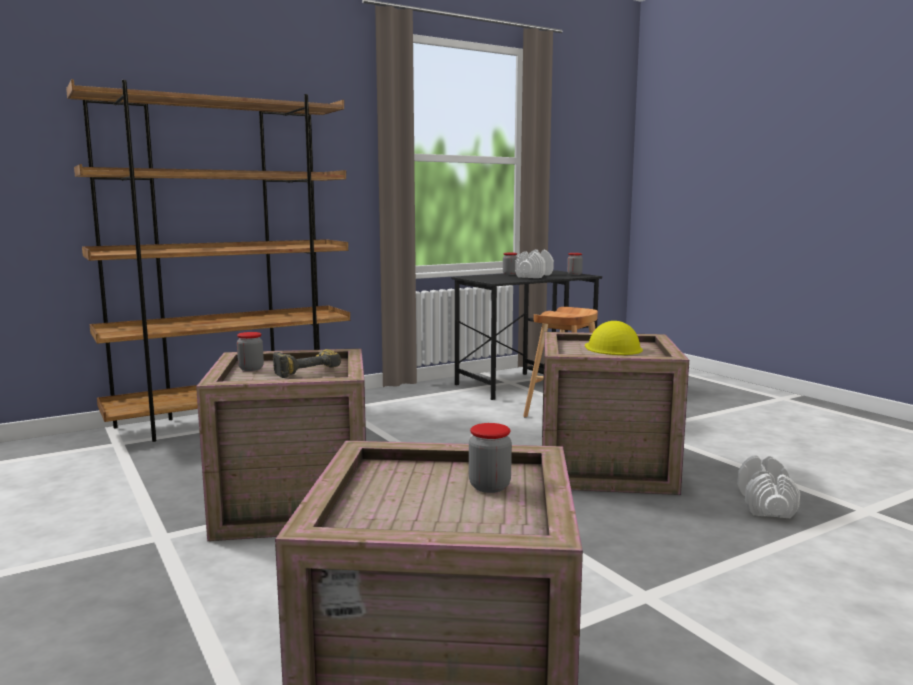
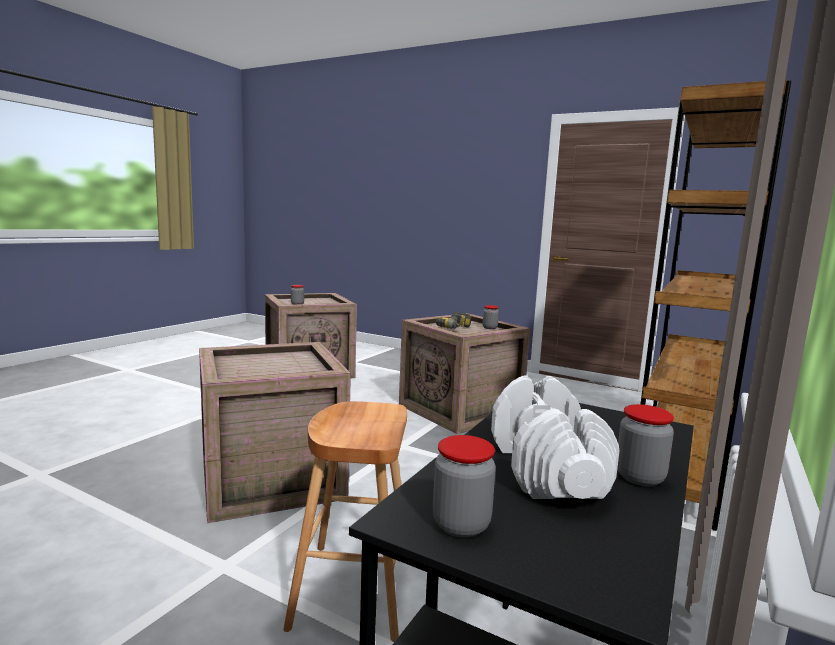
camera: 150 degrees right, 0 degrees up
yellow hard hat [585,321,643,355] -> none
white dumbbell [737,455,800,518] -> none

